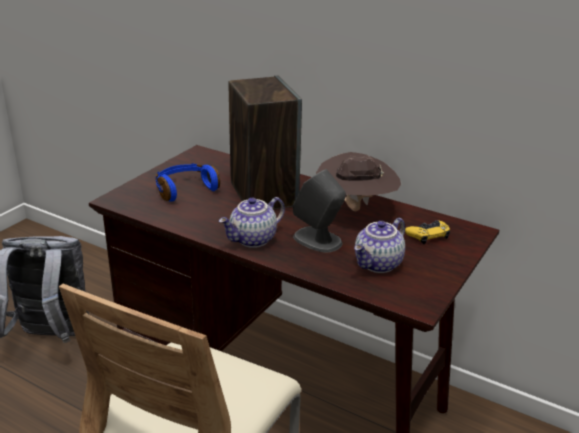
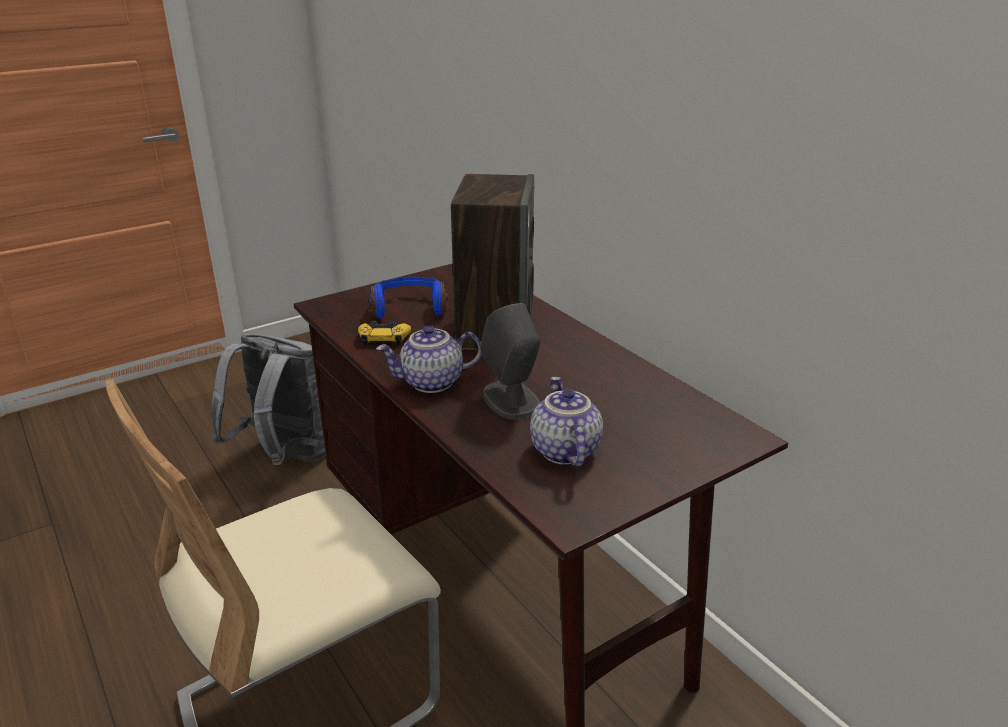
camera: 25 degrees right, 0 degrees up
brown hat [316,152,401,211] -> none
teapot [354,218,405,273] -> teapot turned 105 degrees clockwise [530,377,603,467]
yellow game controller [405,220,450,244] -> yellow game controller moved to [358,321,411,346]

